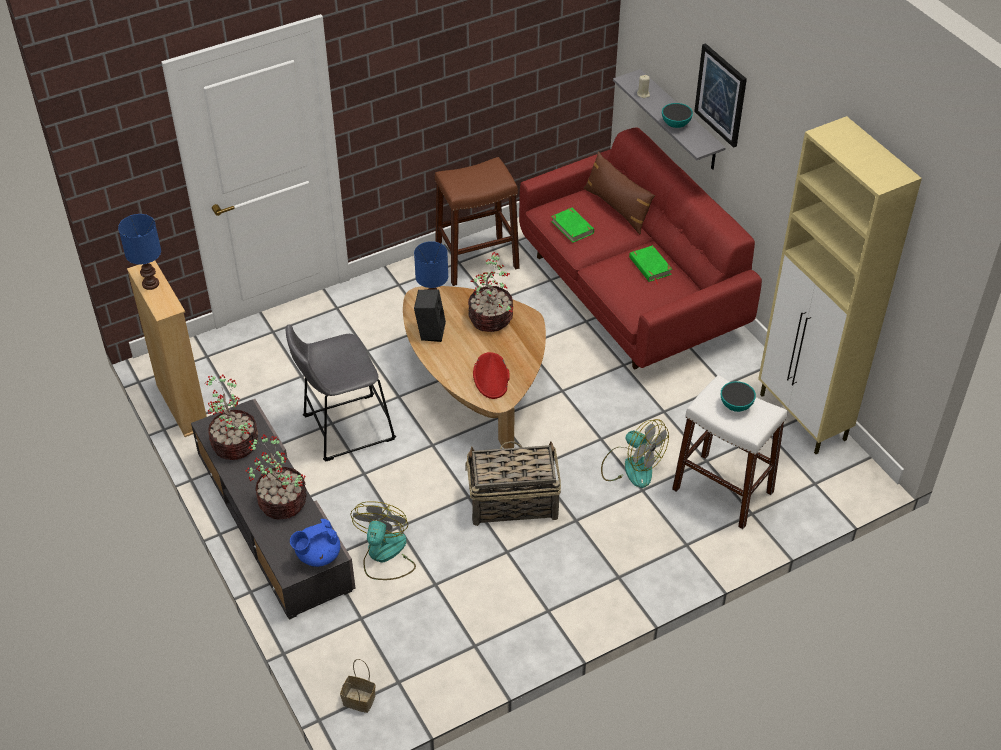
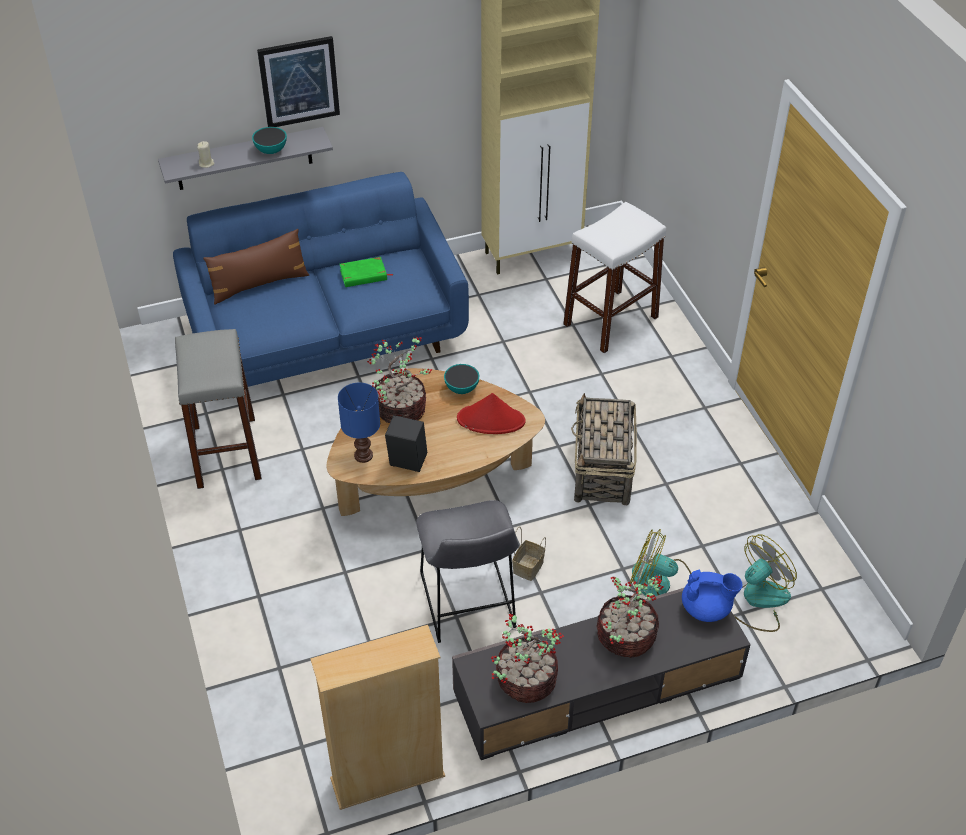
camera: 80 degrees left, 0 degrees up
blue table lamp [118,214,161,290] -> none
blue teapot [290,519,340,567] -> blue teapot turned 60 degrees counterclockwise [682,570,743,622]
basket [340,659,376,713] -> basket moved to [512,527,546,581]
brown stool [435,157,520,286] -> grey stool [175,329,262,489]
red sofa [519,127,762,369] -> blue sofa [173,172,469,387]
green book [551,208,594,243] -> none
fan [601,419,669,488] -> fan moved to [733,534,797,632]
bowl [721,381,756,412] -> bowl moved to [444,364,480,394]

